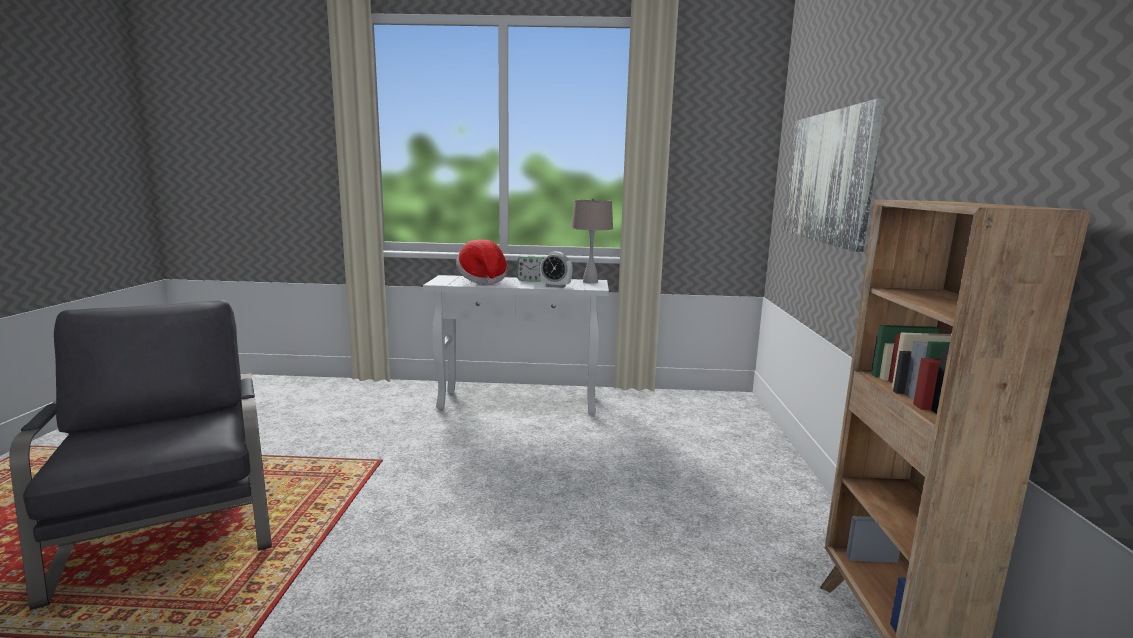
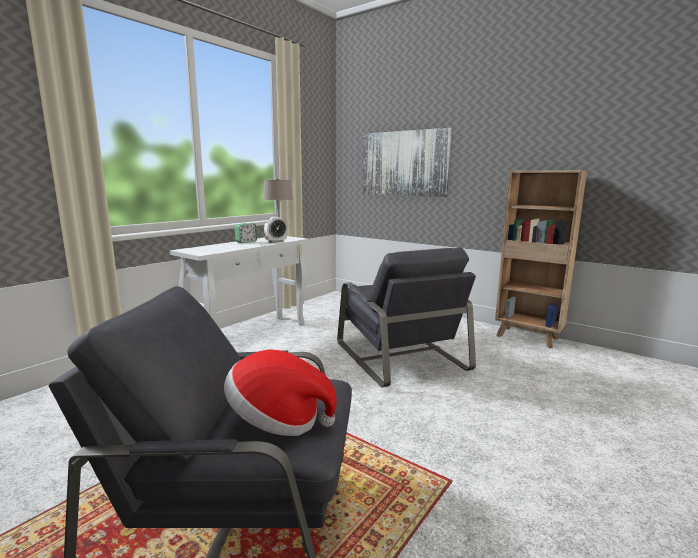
camera: 55 degrees left, 0 degrees up
hat [456,240,507,285] -> hat moved to [224,349,337,436]
none -> grey armchair [337,248,476,387]

